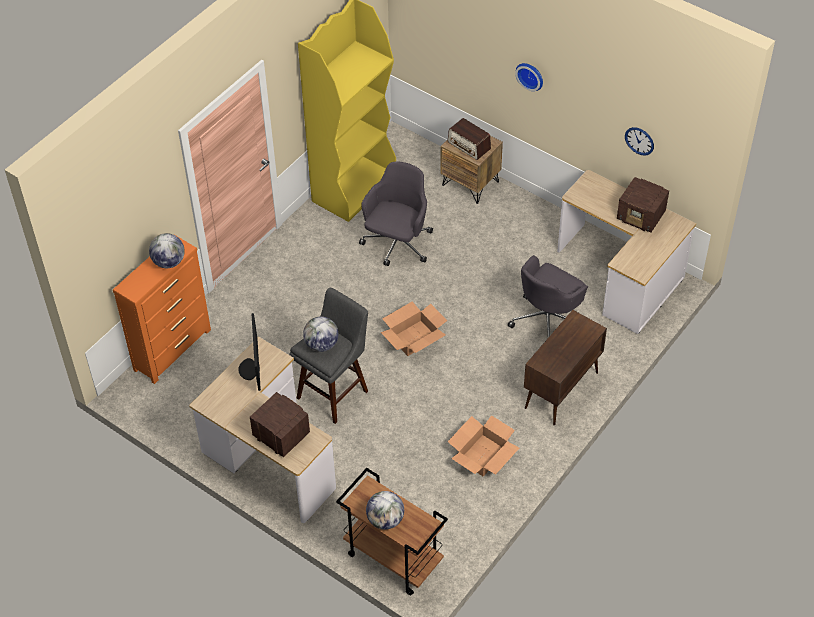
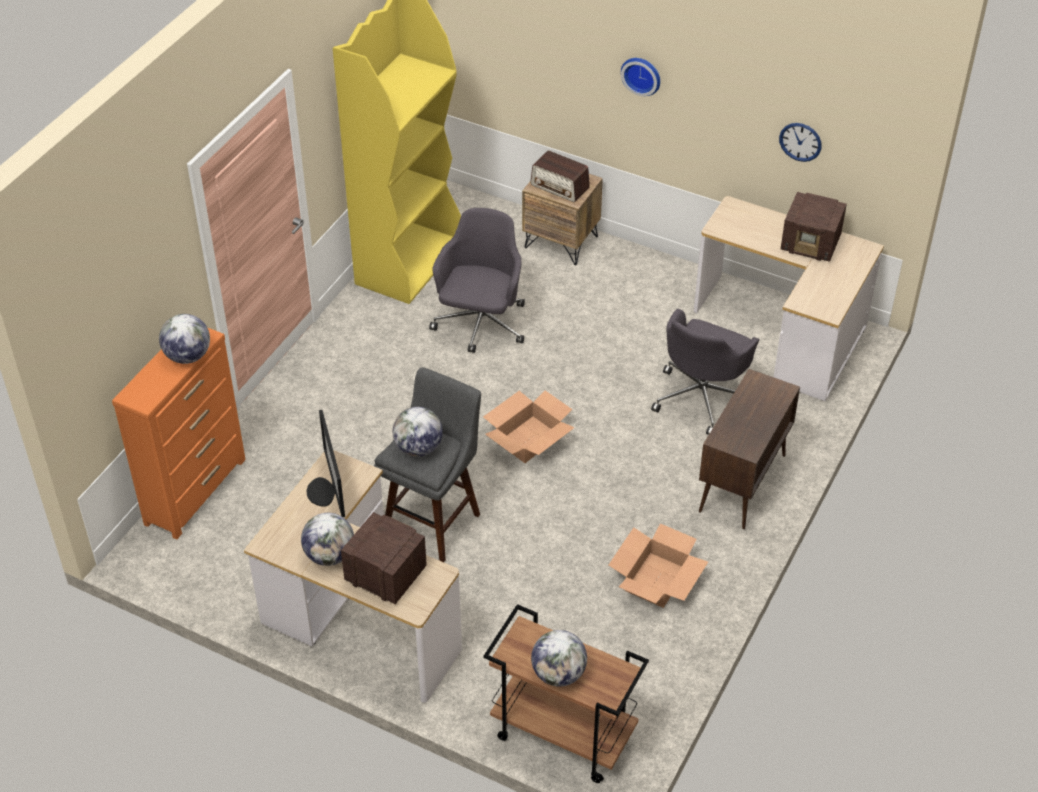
camera: 10 degrees left, 5 degrees down
none -> globe [301,513,354,566]

